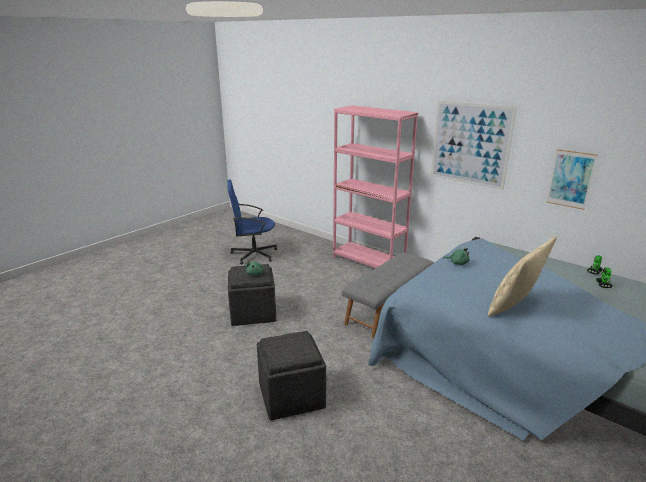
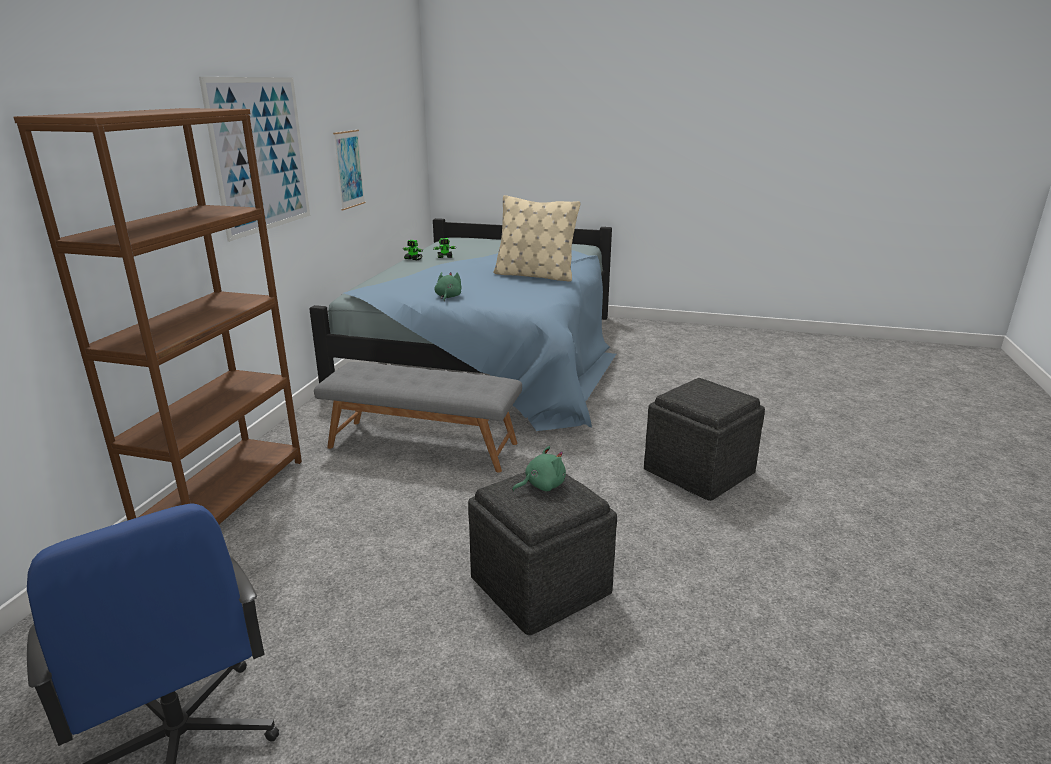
camera: 115 degrees left, 0 degrees up
pink bookcase [333,105,418,268] -> brown bookcase [13,108,302,524]

